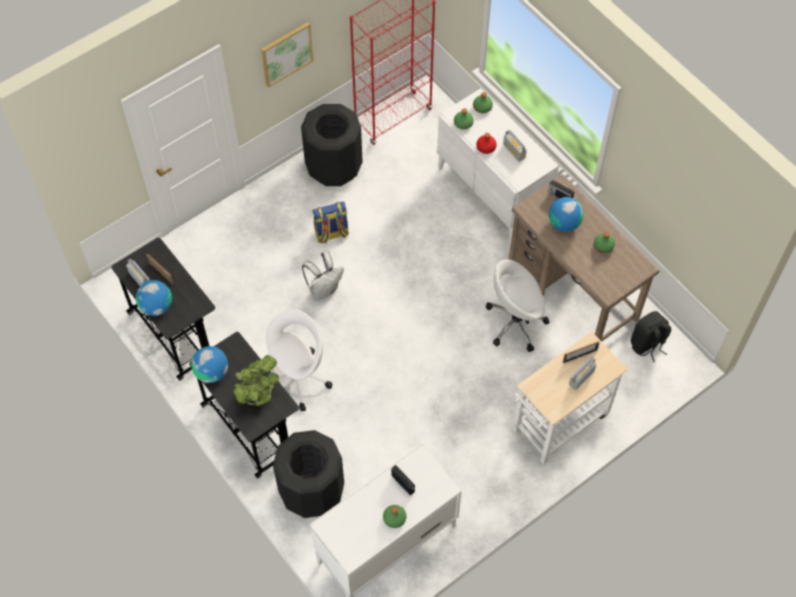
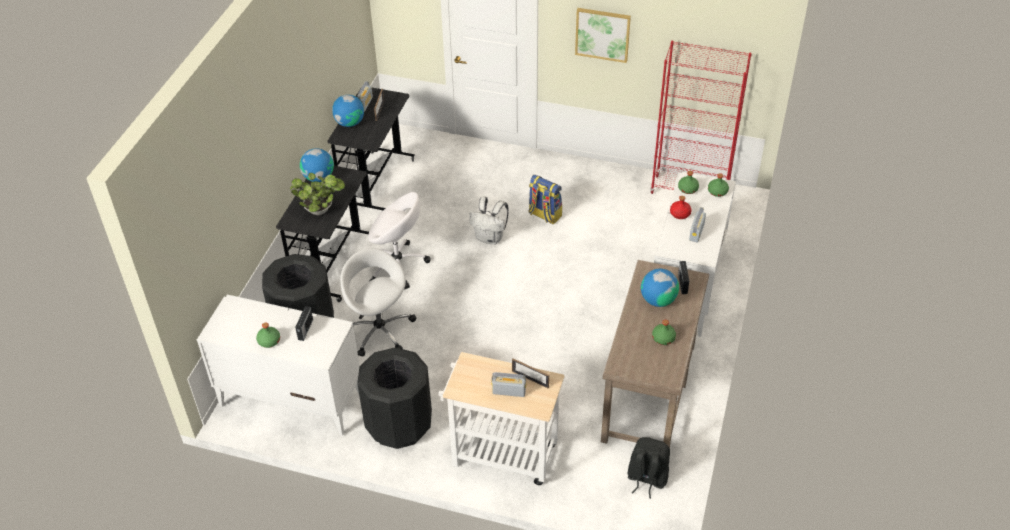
camera: 55 degrees right, 15 degrees down
black trash can [301,104,363,186] -> black trash can moved to [357,347,432,449]
white office chair [486,259,549,352] -> white office chair moved to [340,248,416,356]

